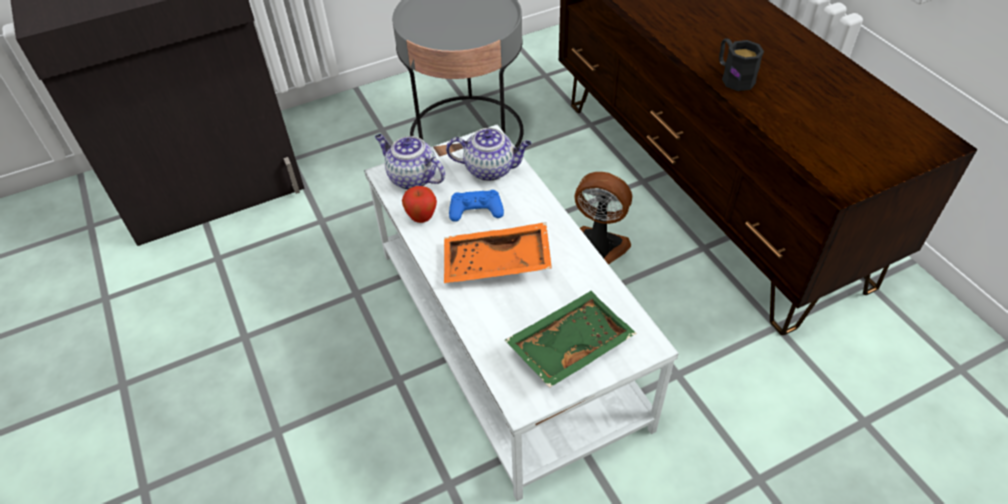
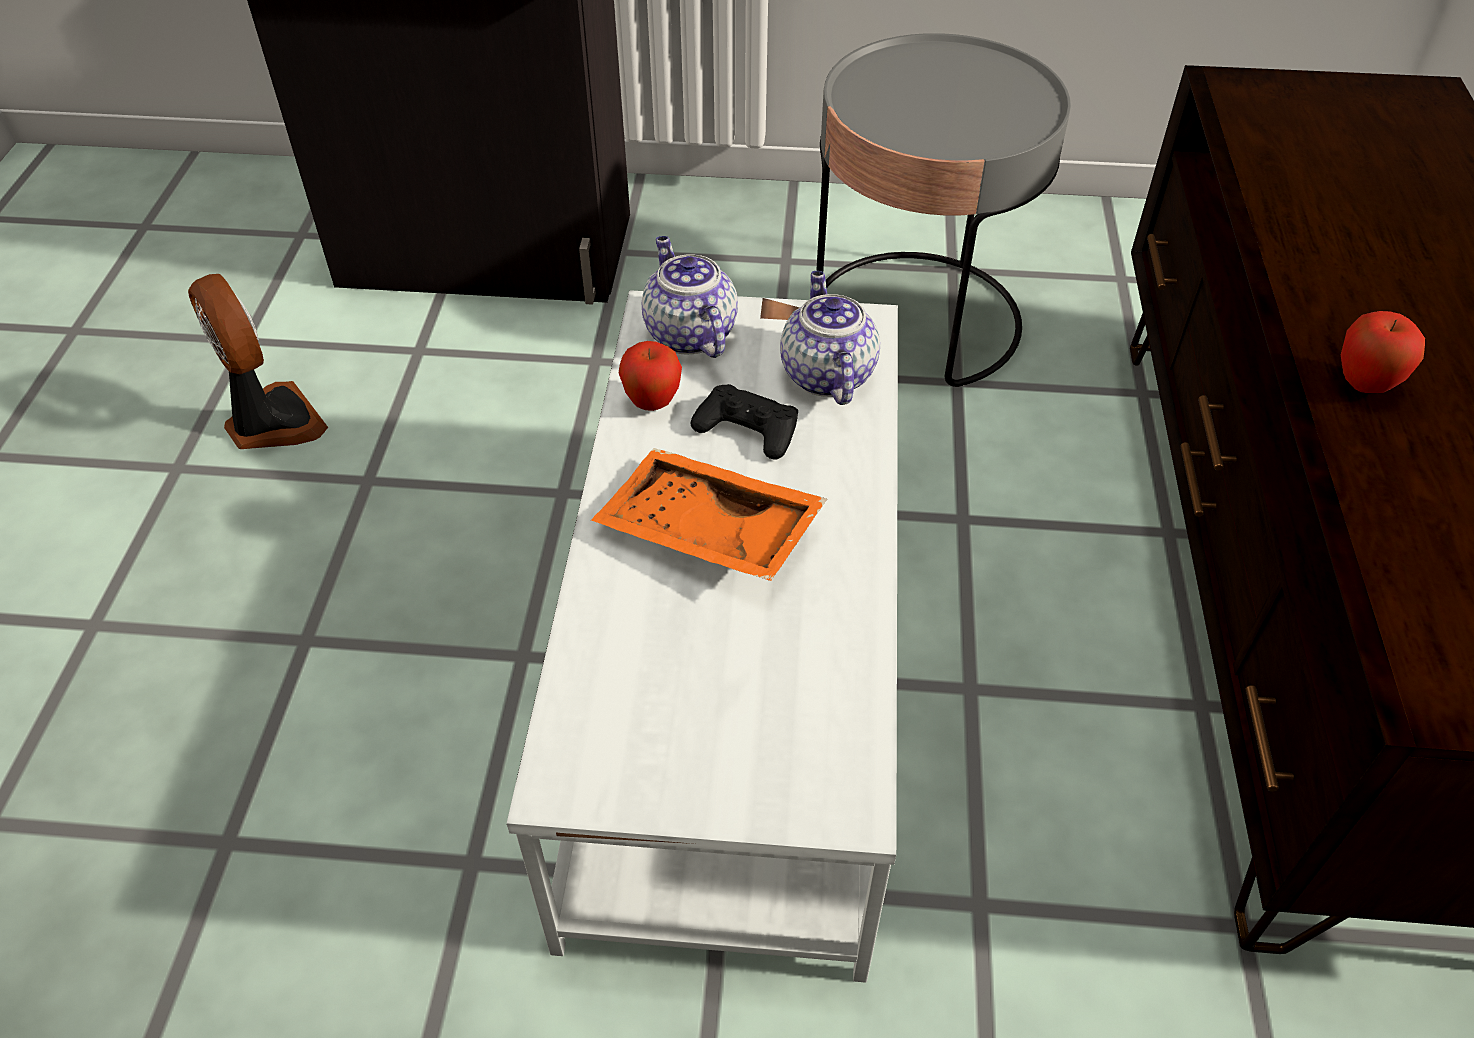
camera: 30 degrees right, 0 degrees up
teapot [446,128,531,181] -> teapot turned 135 degrees counterclockwise [780,271,880,405]
blue game controller [449,190,504,222] -> black game controller [691,384,798,459]
green tray [505,291,636,388] -> none
fan [574,172,632,265] -> fan moved to [188,274,328,449]
black mug [719,38,764,91] -> apple [1341,311,1425,393]

